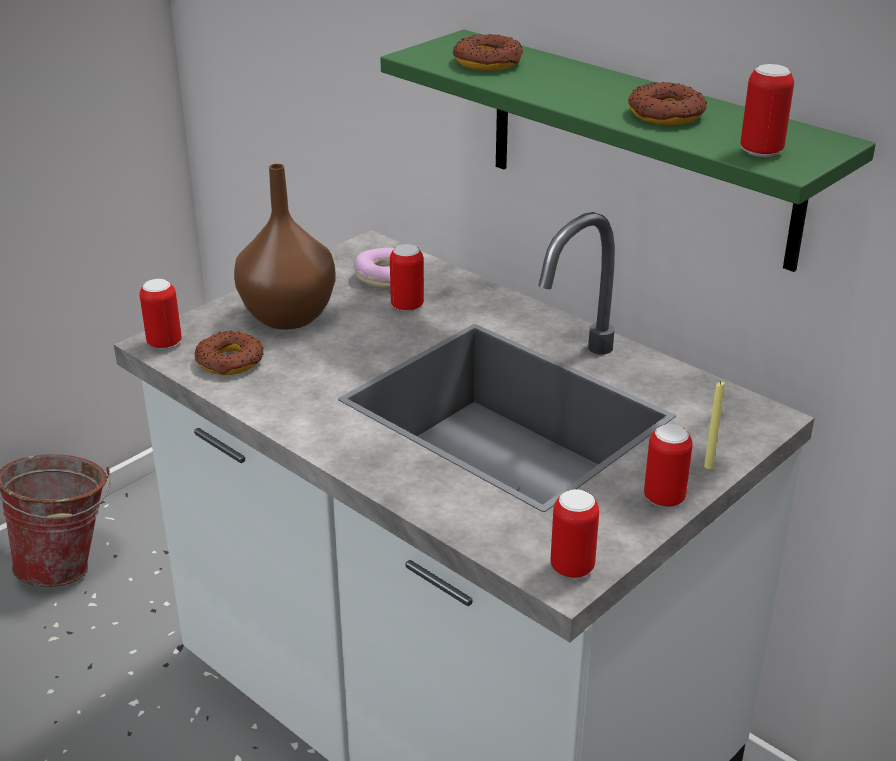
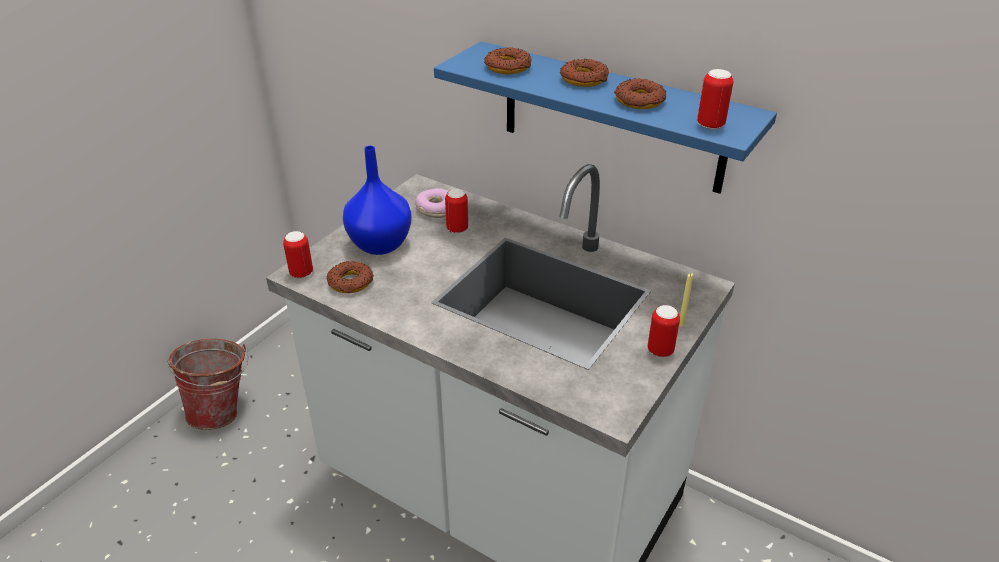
camera: 10 degrees left, 5 degrees up
brown vase [234,164,336,330] -> blue vase [343,146,412,255]
green shelf [380,30,876,272] -> blue shelf [434,41,777,194]
can [550,489,599,578] -> none
none -> donut [560,59,609,87]

